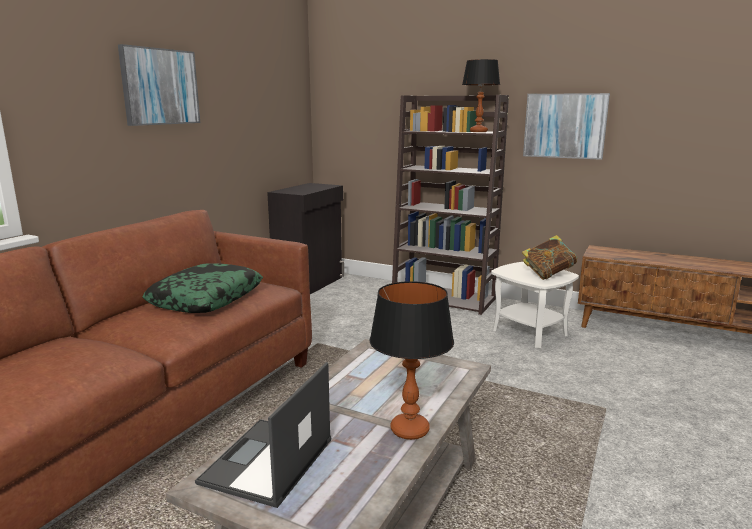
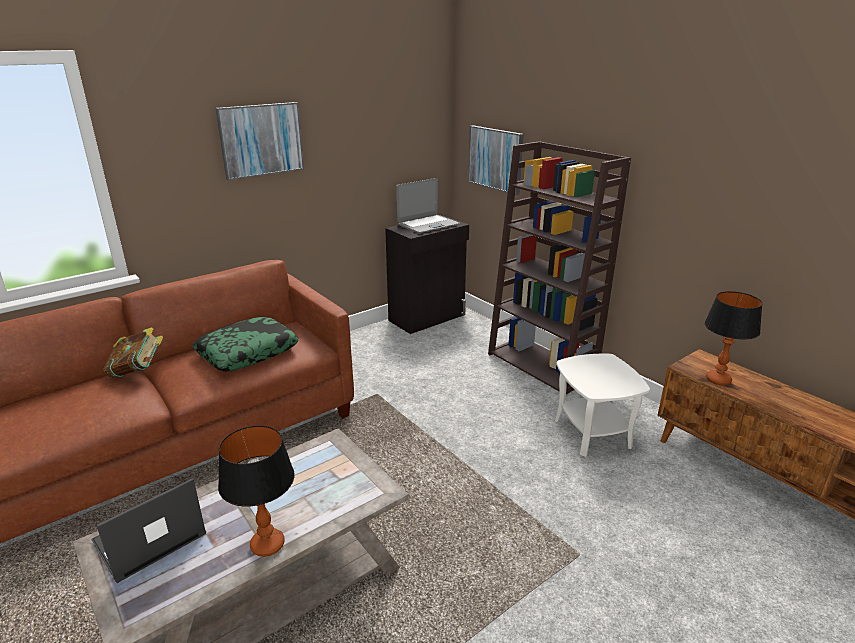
camera: 25 degrees right, 10 degrees up
table lamp [462,59,500,132] -> table lamp moved to [704,291,763,385]
book [522,235,578,280] -> book moved to [104,327,163,378]
picture [523,93,610,160] -> picture moved to [468,126,524,195]
none -> laptop [396,178,460,233]

